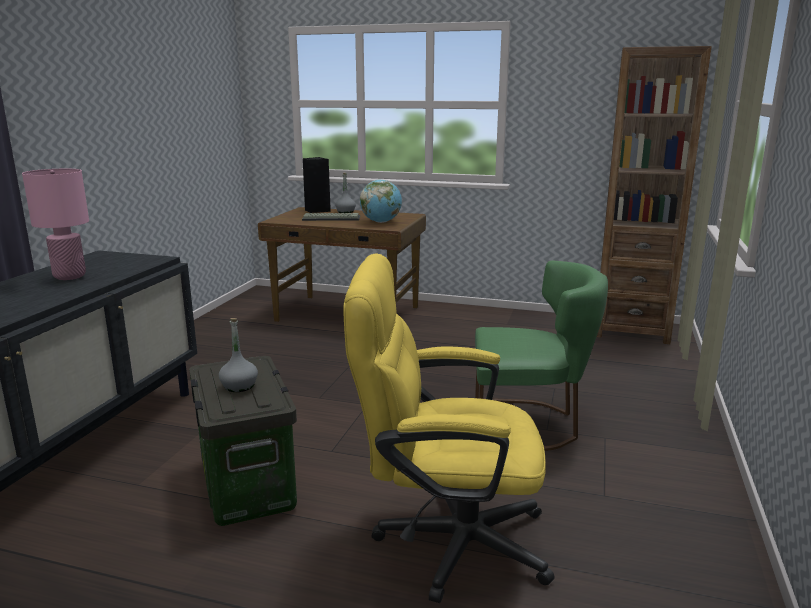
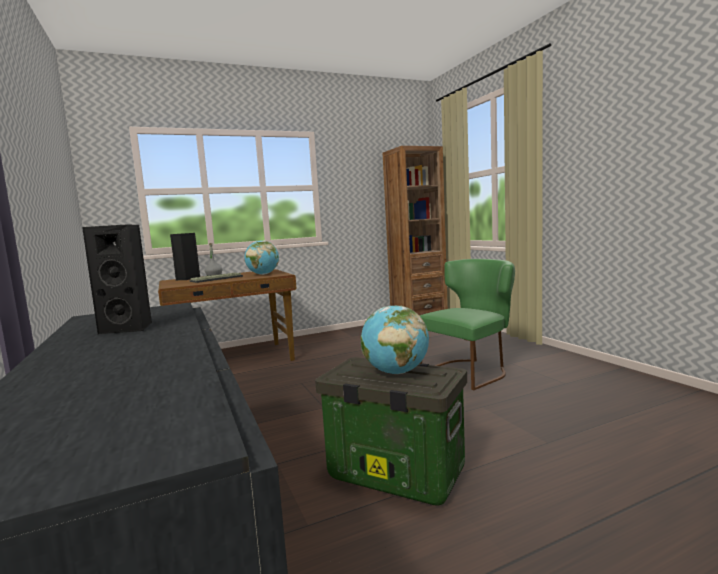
camera: 40 degrees left, 10 degrees down
pink table lamp [22,169,89,280] -> black speaker [82,224,152,334]
grey bottle [219,318,258,392] -> globe [361,305,429,374]
yellow office chair [343,253,555,603] -> none

